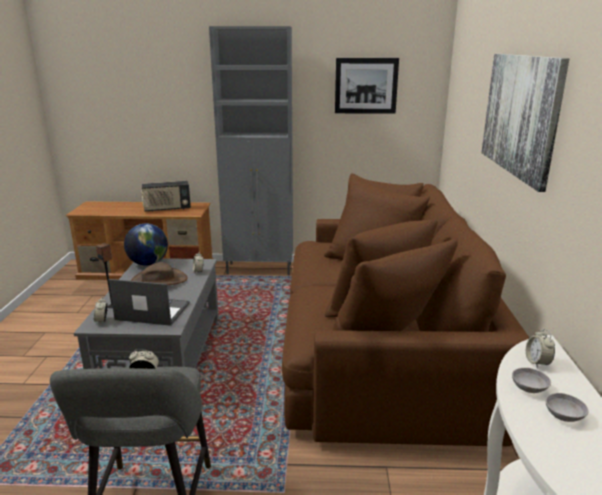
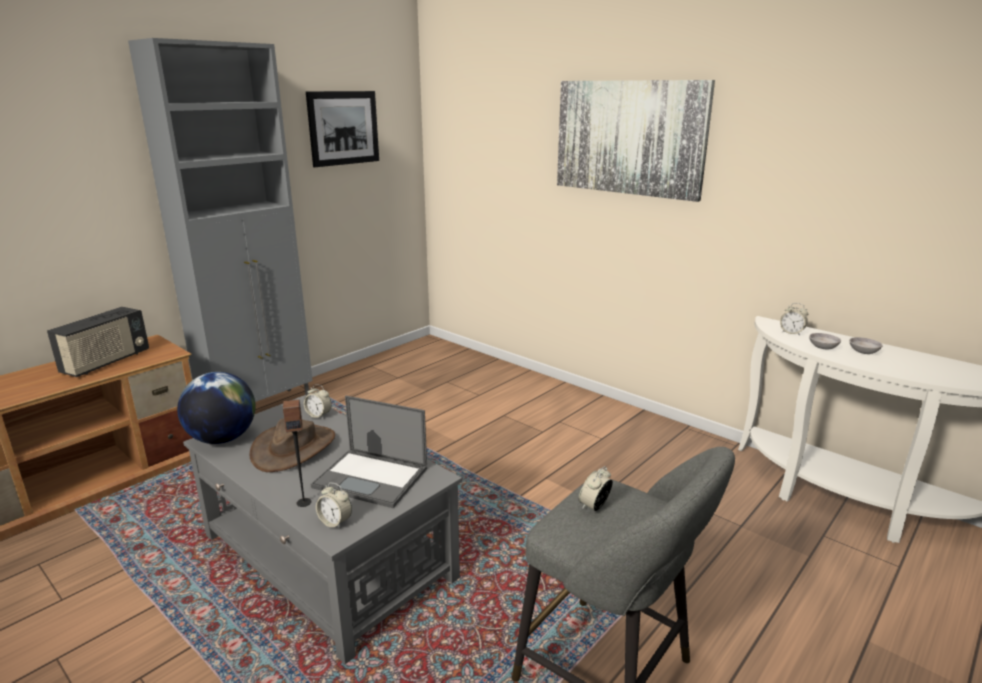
camera: 50 degrees left, 0 degrees up
laptop [109,279,190,326] -> laptop turned 120 degrees counterclockwise [311,396,427,508]
brown sofa [282,174,529,446] -> none

